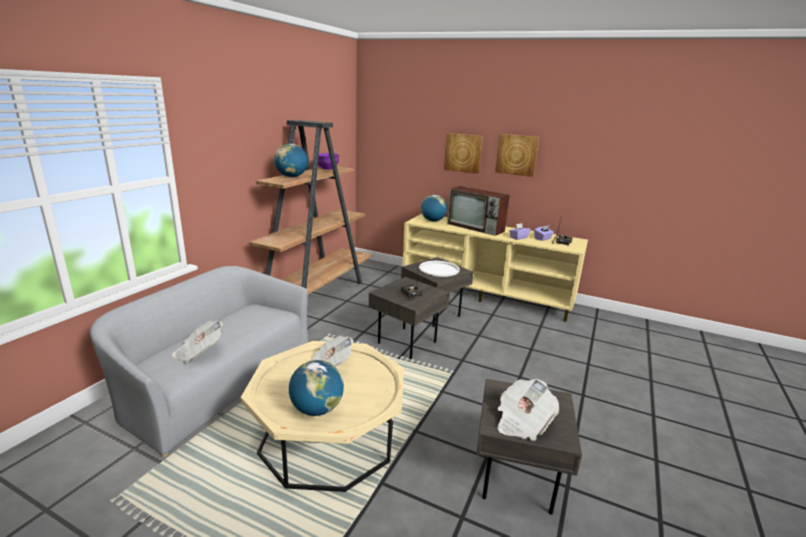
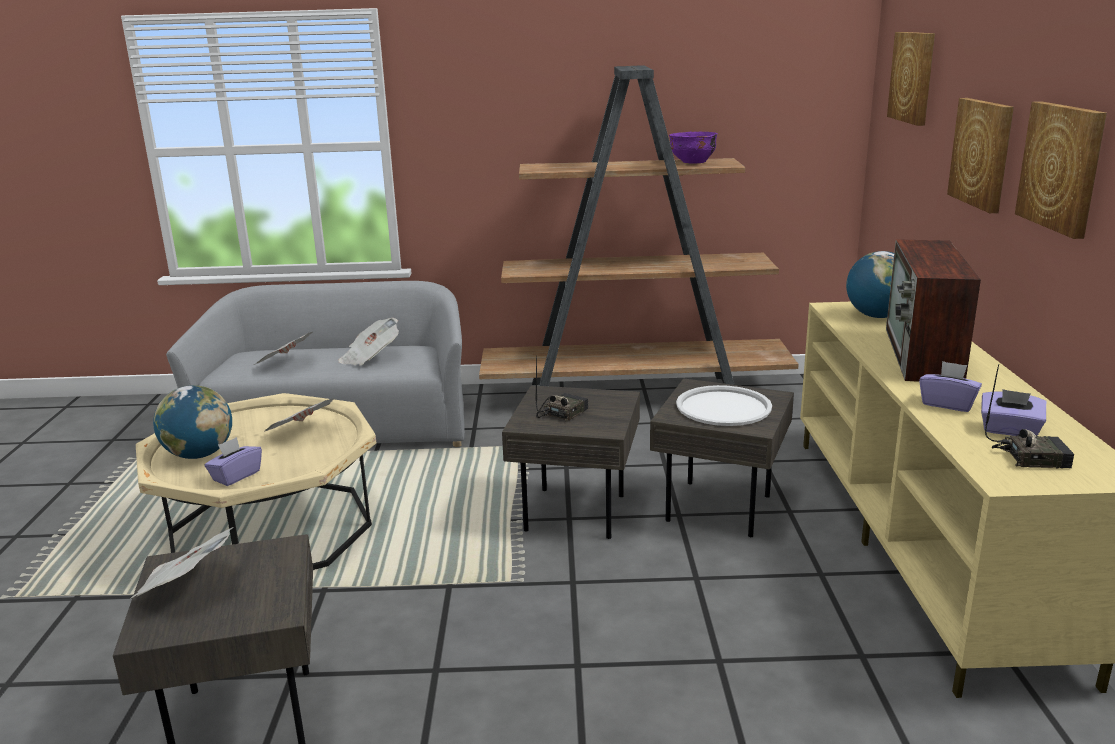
camera: 65 degrees right, 0 degrees up
globe [274,144,308,177] -> none
none -> purple tissue box [204,437,262,486]
none -> newspaper [338,318,399,366]
none -> picture [887,32,935,126]

